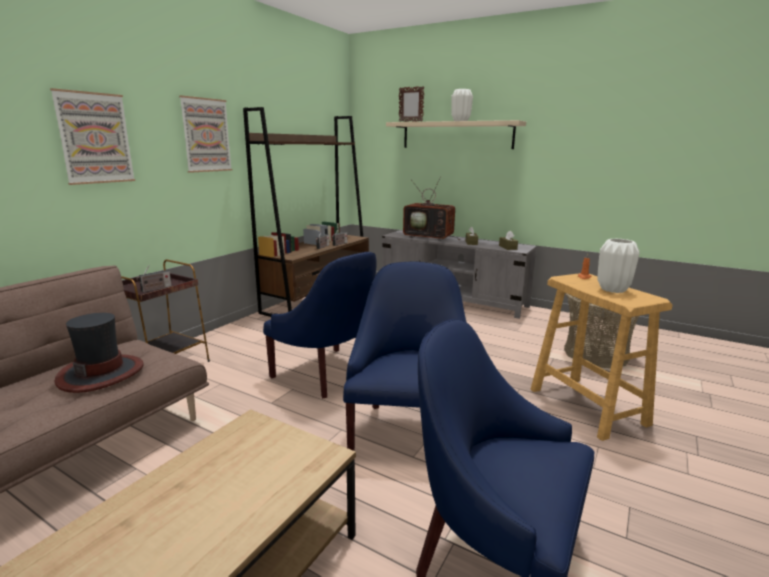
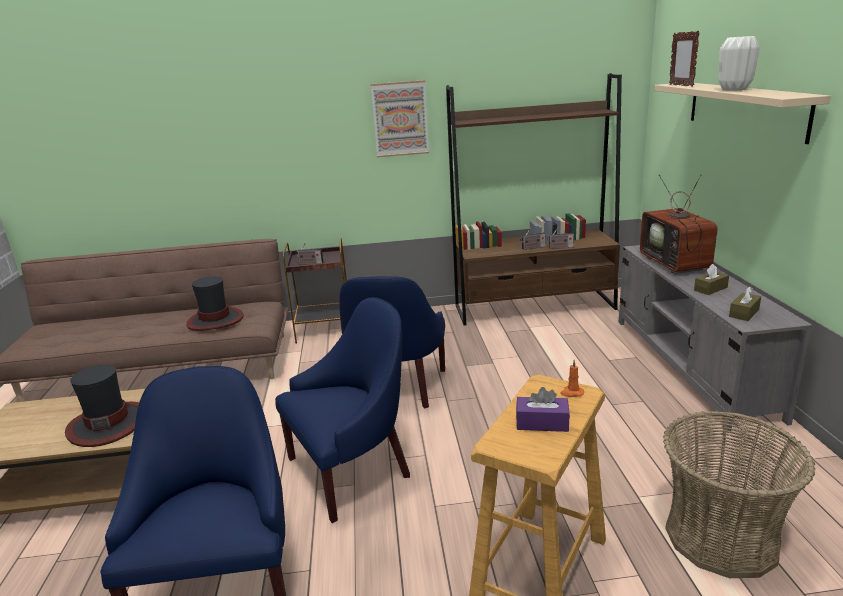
camera: 55 degrees right, 5 degrees up
picture [50,88,135,185] -> none
white vase [597,238,640,293] -> purple tissue box [516,387,570,432]
none -> hat [65,365,139,447]

